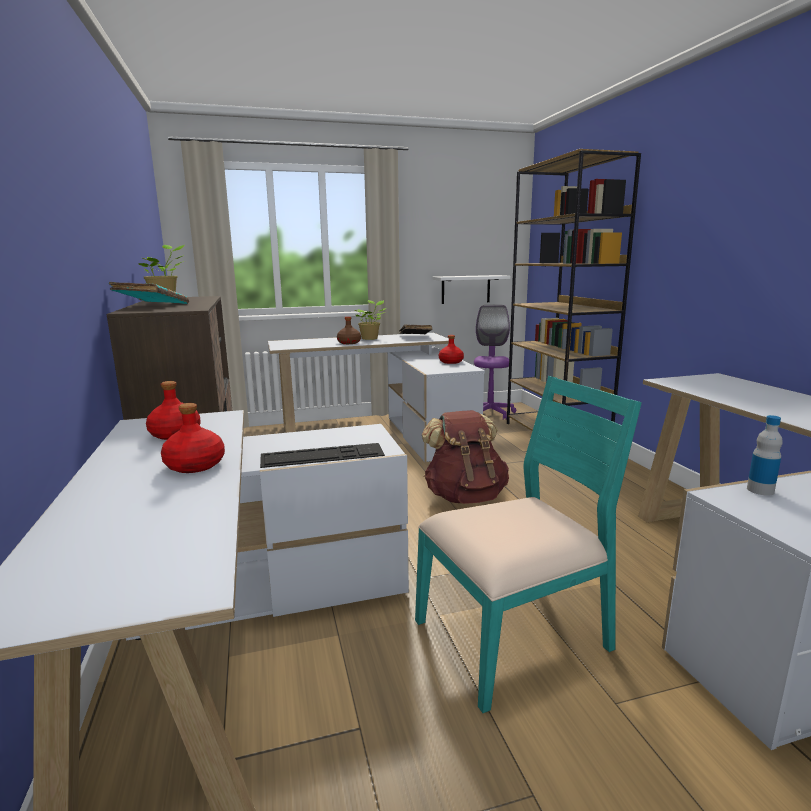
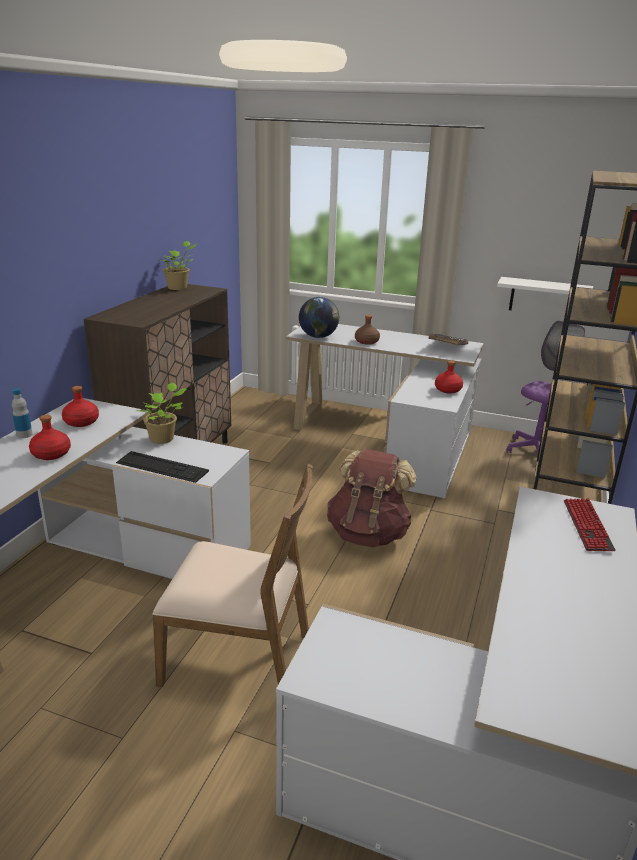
camera: 35 degrees right, 10 degrees up
turquoise book [109,282,189,304] -> none
potted plant [355,300,387,340] -> potted plant moved to [136,382,186,444]
turquoise chair [415,376,642,713] -> brown chair [152,464,313,687]
bottle [747,415,783,496] -> bottle moved to [12,388,33,438]
none -> globe [299,297,339,338]
none -> keyboard [564,498,615,551]

